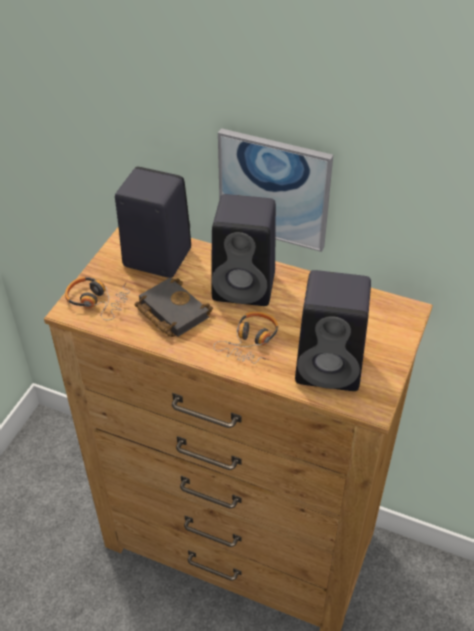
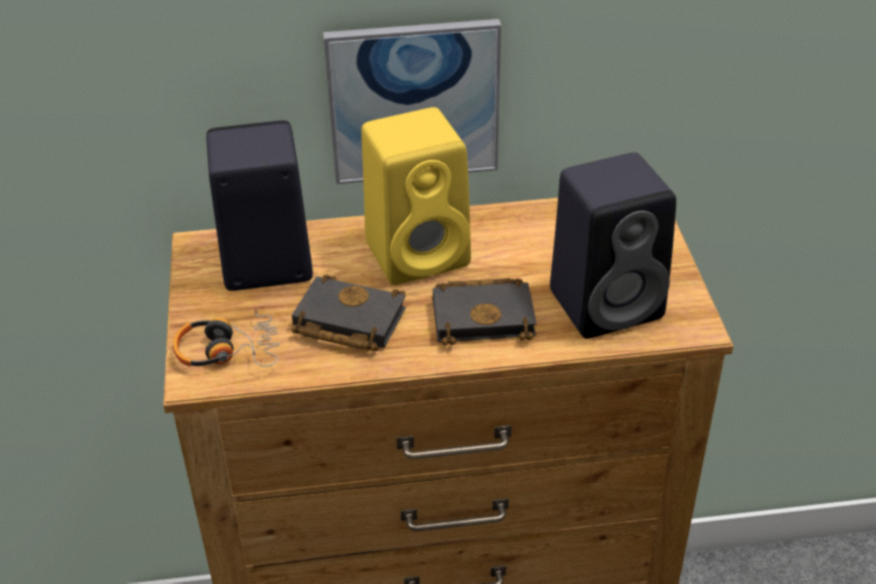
camera: 30 degrees left, 5 degrees down
black speaker [212,194,276,306] -> yellow speaker [361,107,471,285]
headphones [214,312,279,363] -> black book [433,278,537,346]

